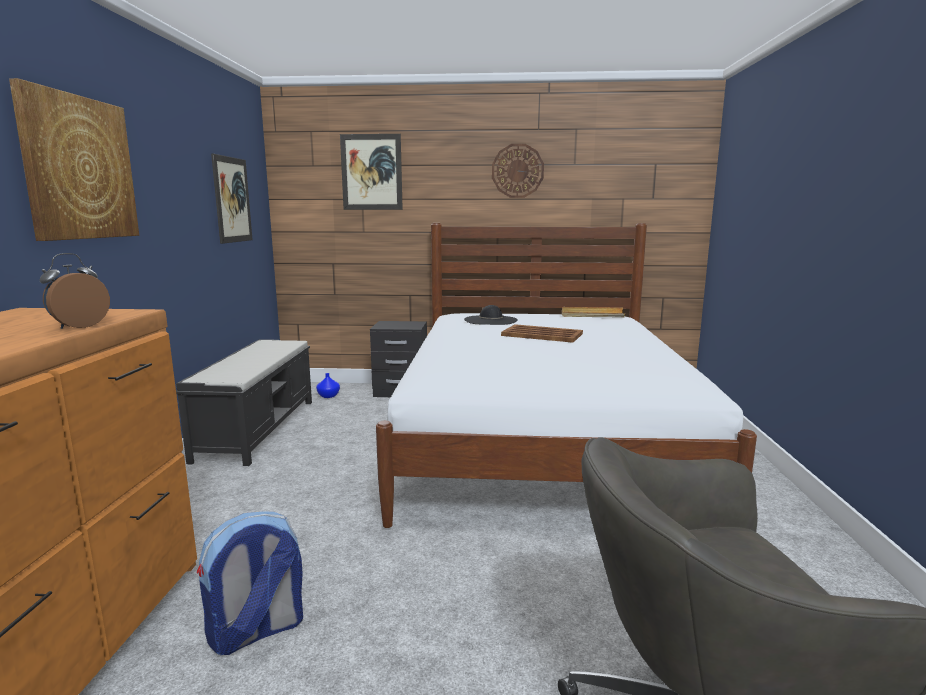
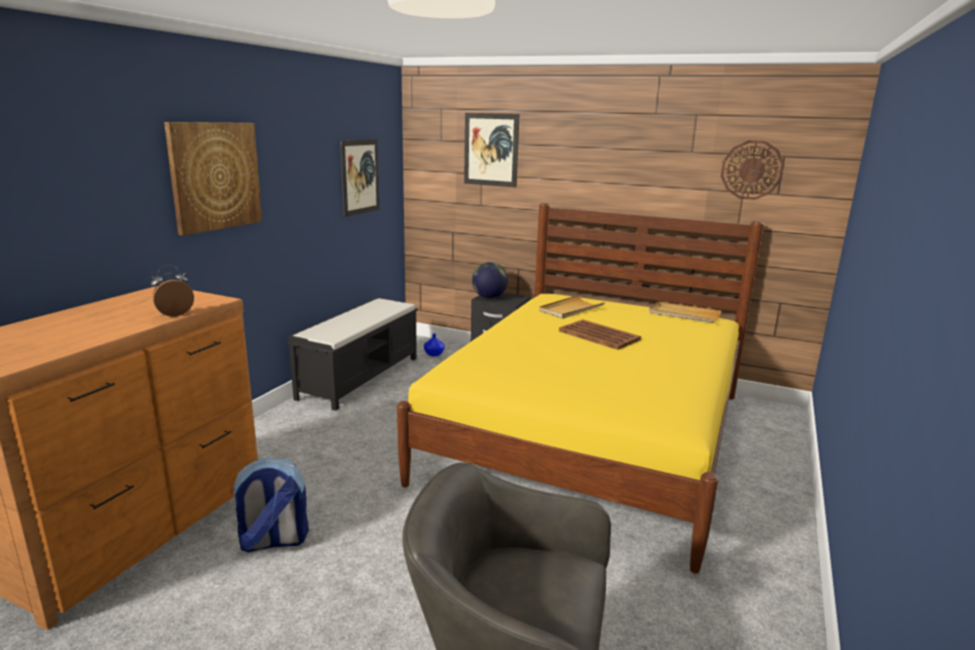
camera: 20 degrees right, 5 degrees up
white bed [376,223,757,528] -> yellow bed [397,203,764,574]
black hat [464,305,518,325] -> beige tray [539,295,605,319]
wall clock [492,144,544,198] -> wall clock moved to [721,140,785,200]
none -> globe [472,262,508,298]

